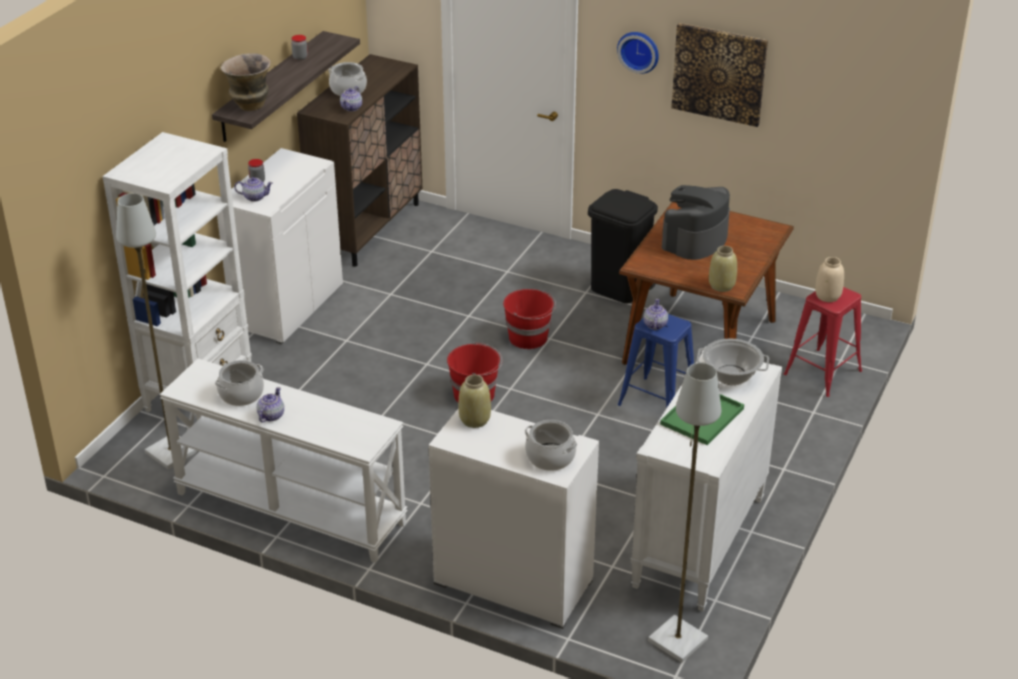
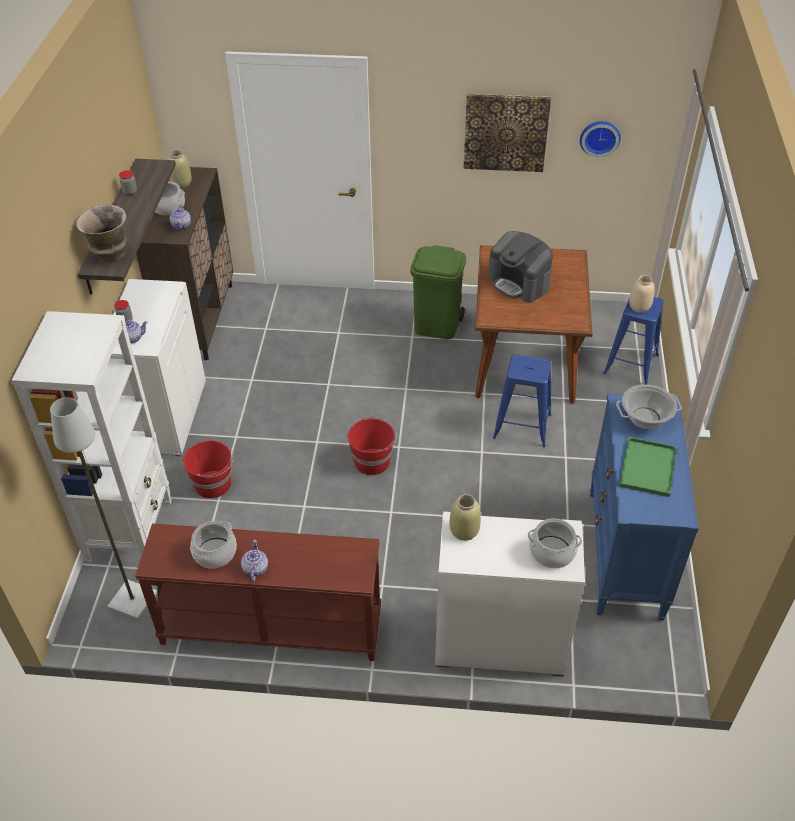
camera: 20 degrees left, 10 degrees up
white console table [160,358,408,563] -> brown console table [135,524,382,661]
red bucket [503,289,556,349] -> red bucket moved to [183,440,234,498]
black trash can [588,189,658,303] -> green trash can [410,245,466,339]
wall clock [617,32,659,74] -> wall clock moved to [580,121,621,157]
white dresser [630,346,782,611] -> blue dresser [590,393,699,621]
teapot [643,299,668,331] -> none
grey floor lamp [648,363,721,663] -> none
coffee machine [662,185,730,260] -> coffee machine turned 60 degrees counterclockwise [488,231,553,303]
beige vase [709,246,737,292] -> beige vase moved to [167,150,192,188]
red stool [784,287,862,397] -> blue stool [603,297,664,385]

